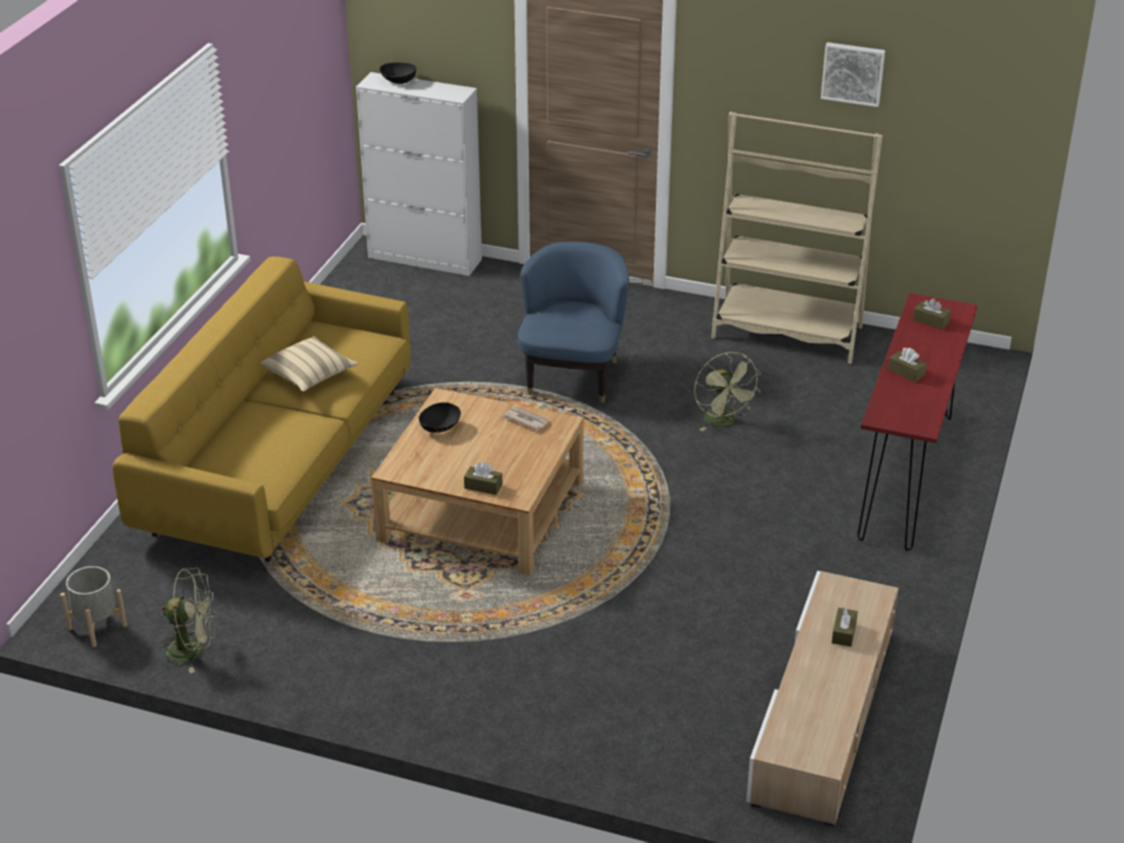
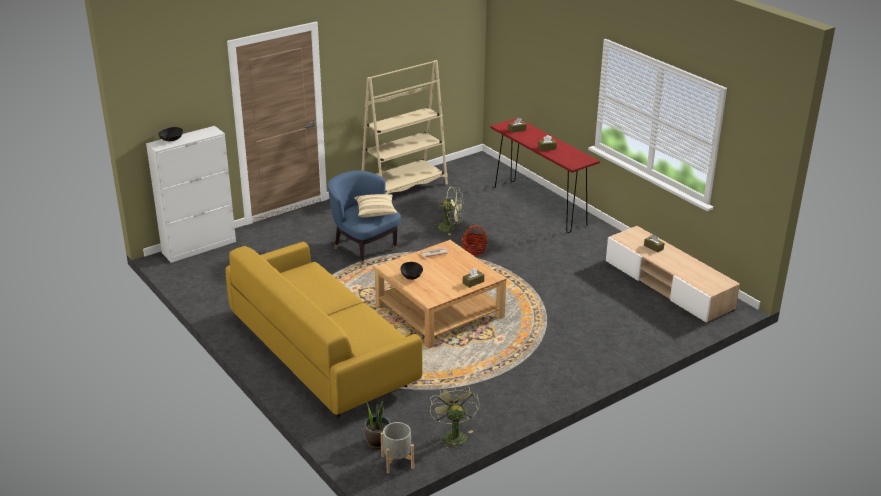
camera: 55 degrees left, 5 degrees down
green fan [157,568,217,673] -> green fan turned 45 degrees counterclockwise [430,384,480,451]
beige pillow [261,336,358,392] -> beige pillow moved to [354,194,397,218]
picture [821,42,885,107] -> none
none -> potted plant [365,400,390,449]
none -> basket [461,225,488,255]

